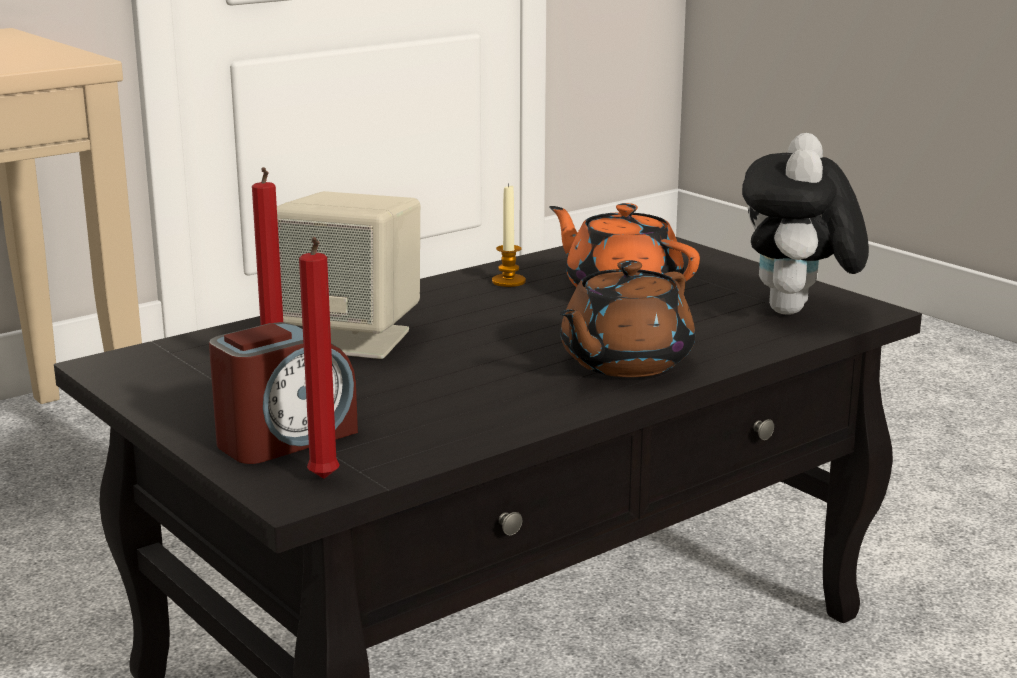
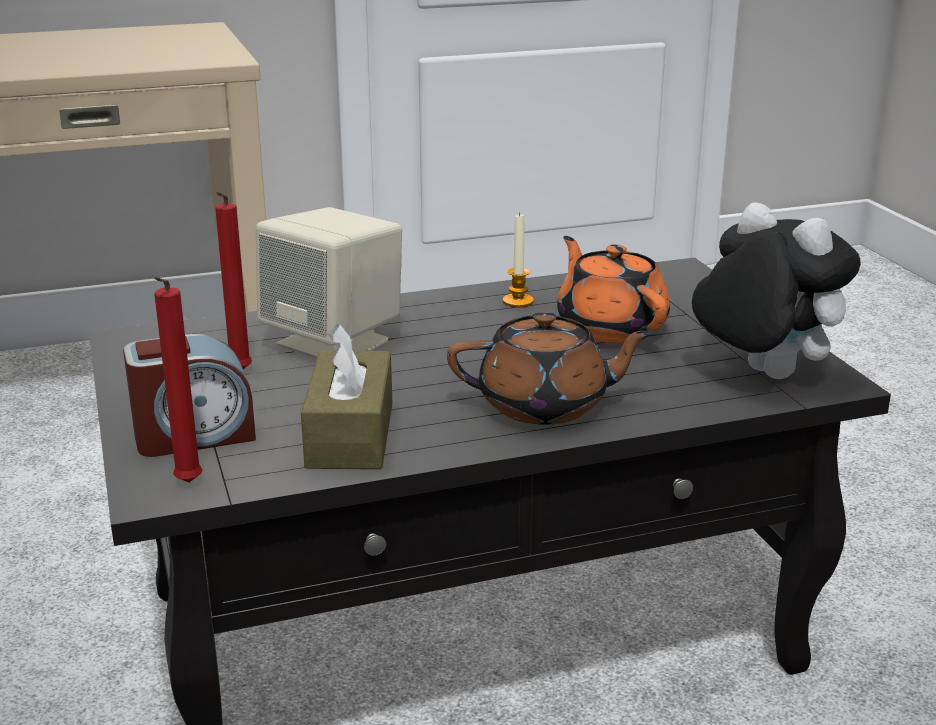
camera: 20 degrees right, 5 degrees up
brown teapot [560,260,695,377] -> brown teapot turned 150 degrees counterclockwise [447,311,655,425]
plush toy [742,133,869,315] -> plush toy turned 105 degrees clockwise [692,202,860,379]
none -> brown tissue box [301,323,392,469]

